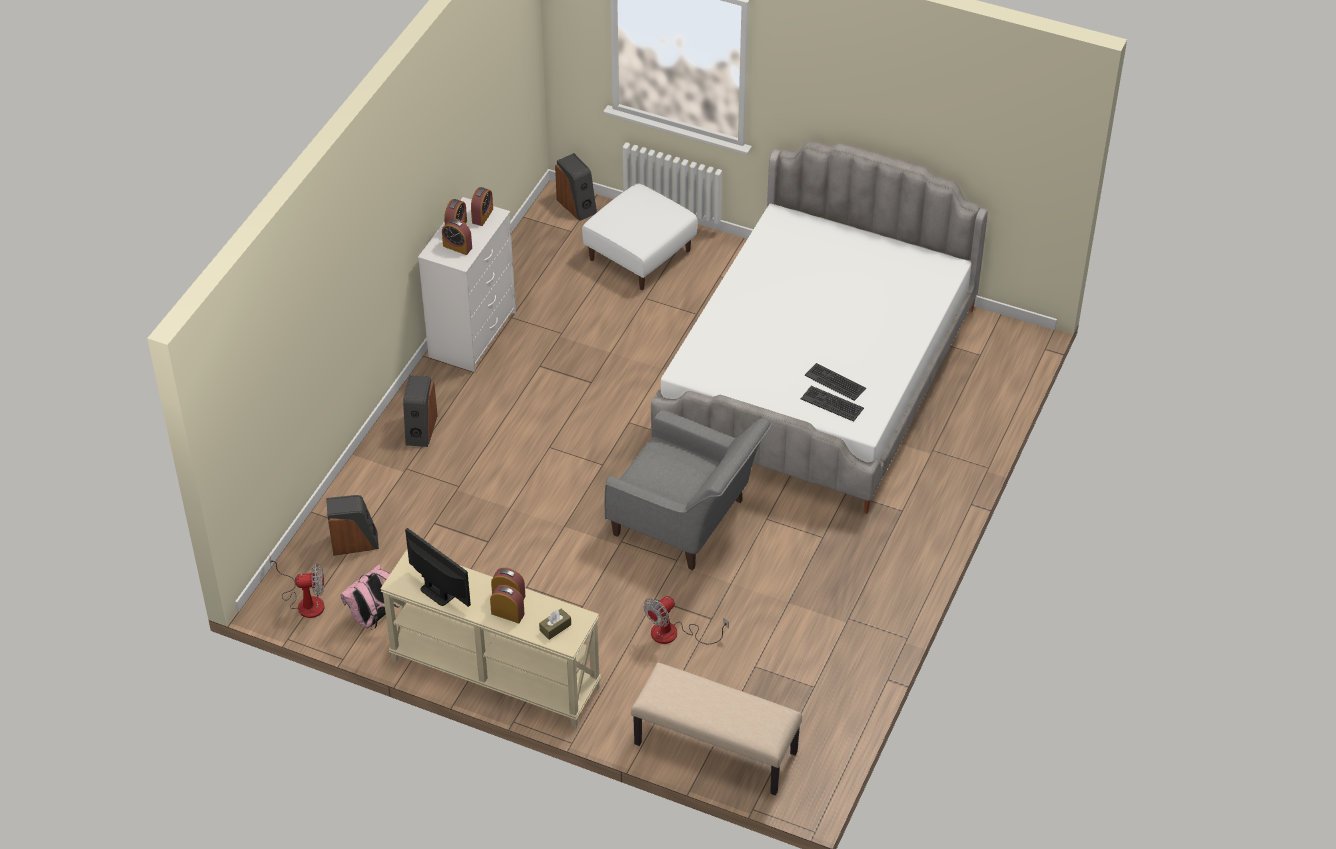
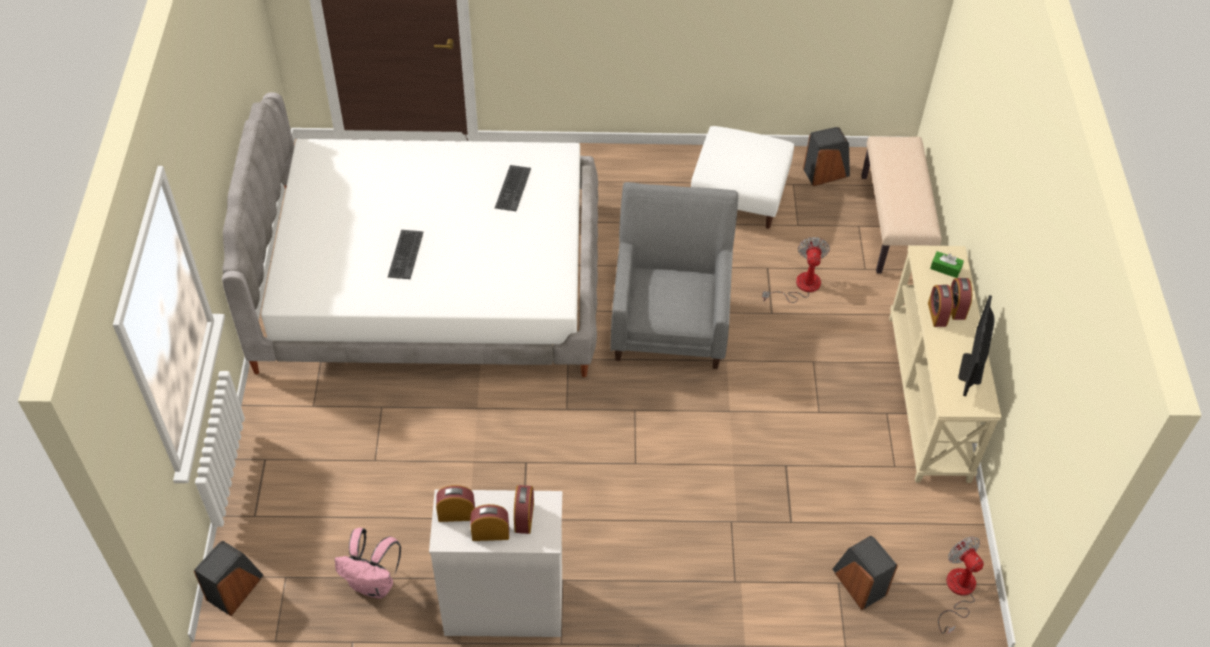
camera: 115 degrees left, 5 degrees up
pink backpack [341,564,400,629] -> pink backpack moved to [334,528,401,599]
speaker [403,375,438,447] -> speaker moved to [803,127,850,186]
brown tissue box [539,608,571,640] -> green tissue box [930,251,964,278]
white ottoman [582,183,697,290] -> white ottoman moved to [691,126,794,229]
fan [643,596,729,644] -> fan turned 105 degrees counterclockwise [762,237,830,303]
keyboard [801,386,864,422] -> keyboard moved to [388,230,423,279]

